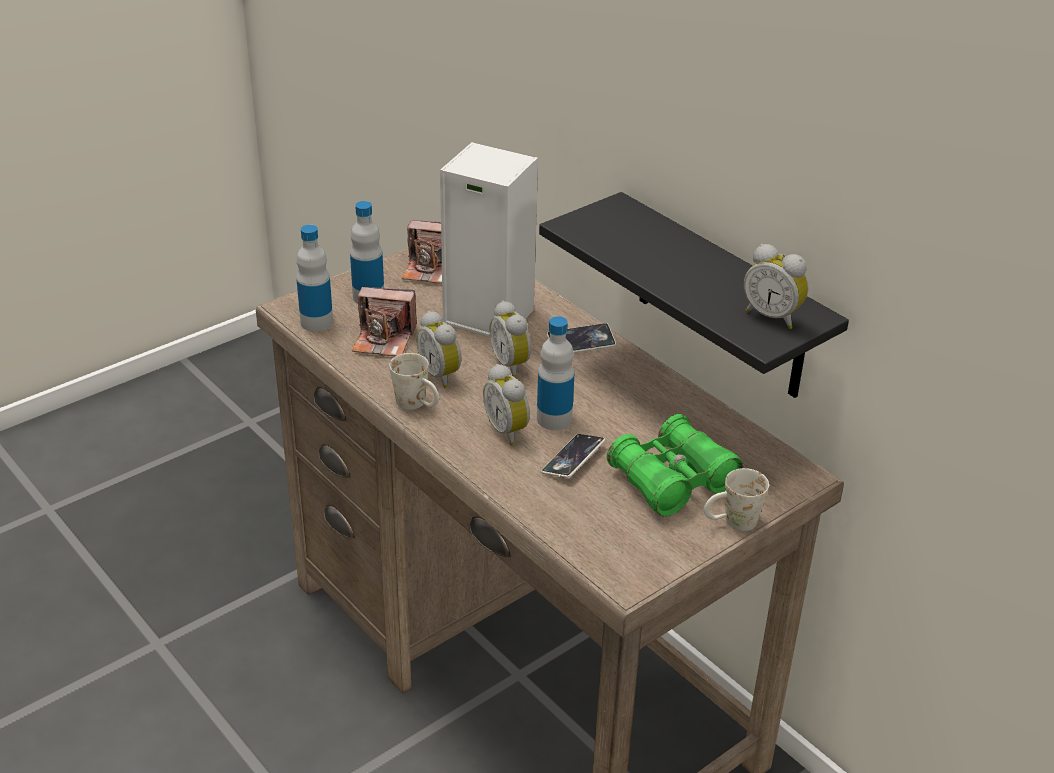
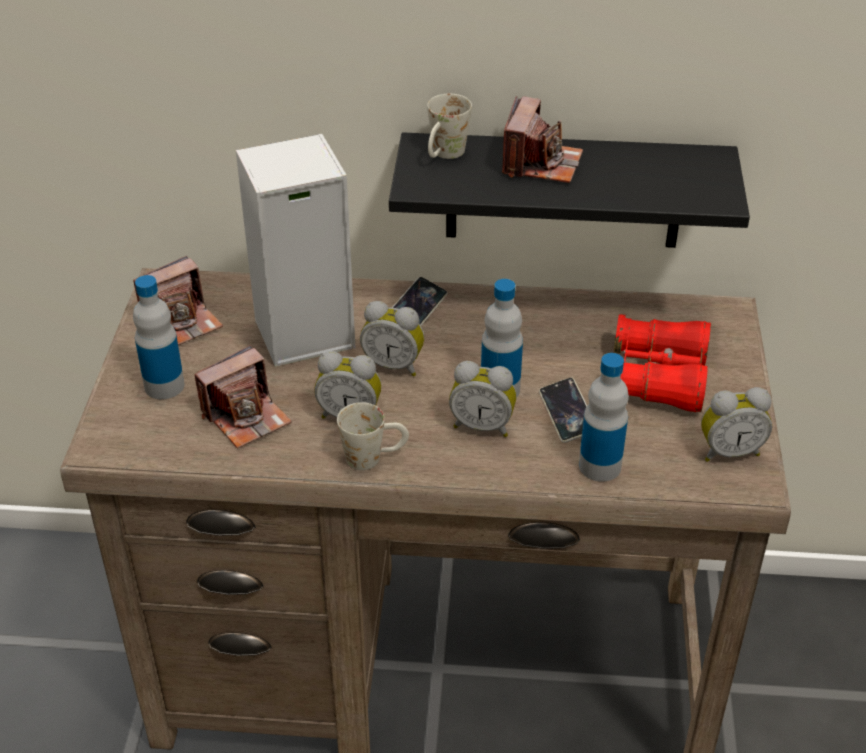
camera: 45 degrees left, 5 degrees up
bottle [296,225,333,332] -> bottle moved to [579,353,629,482]
green binoculars [607,414,743,517] -> red binoculars [614,314,711,412]
white mug [704,468,769,531] -> white mug moved to [427,94,472,159]
alarm clock [744,244,809,329] -> alarm clock moved to [701,387,772,462]
none -> camera [502,96,583,183]

